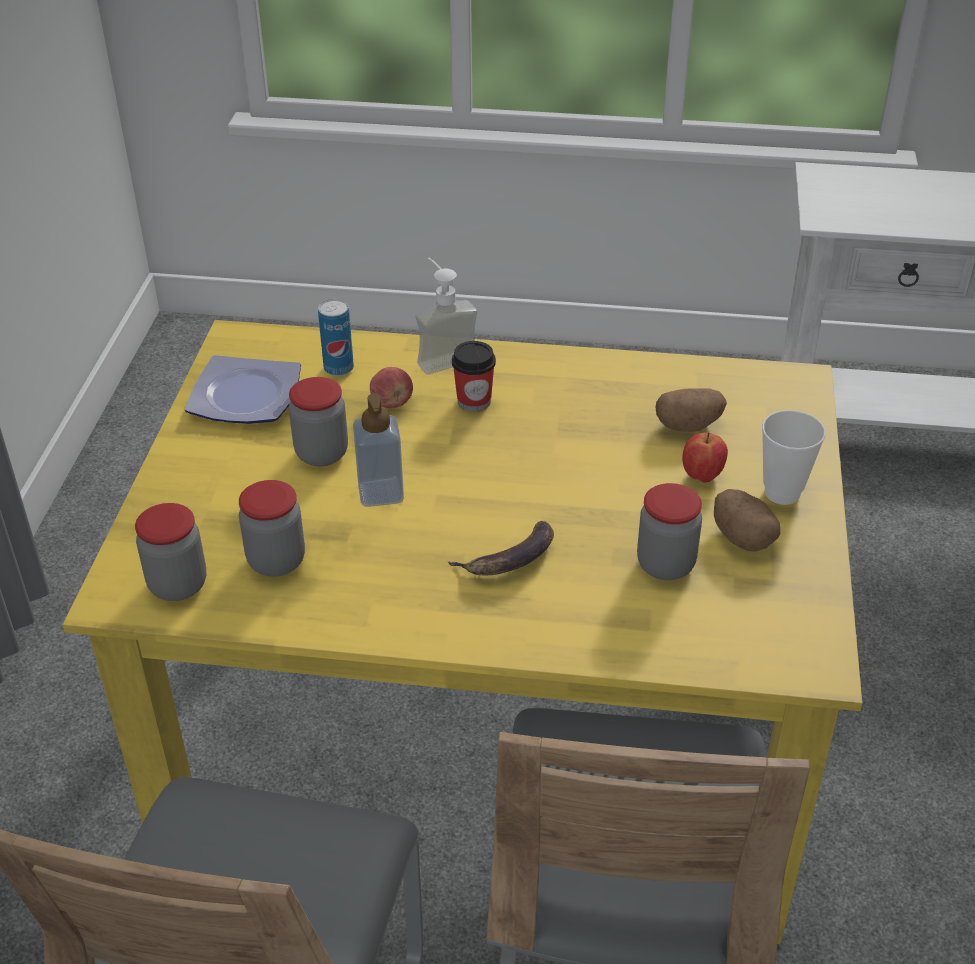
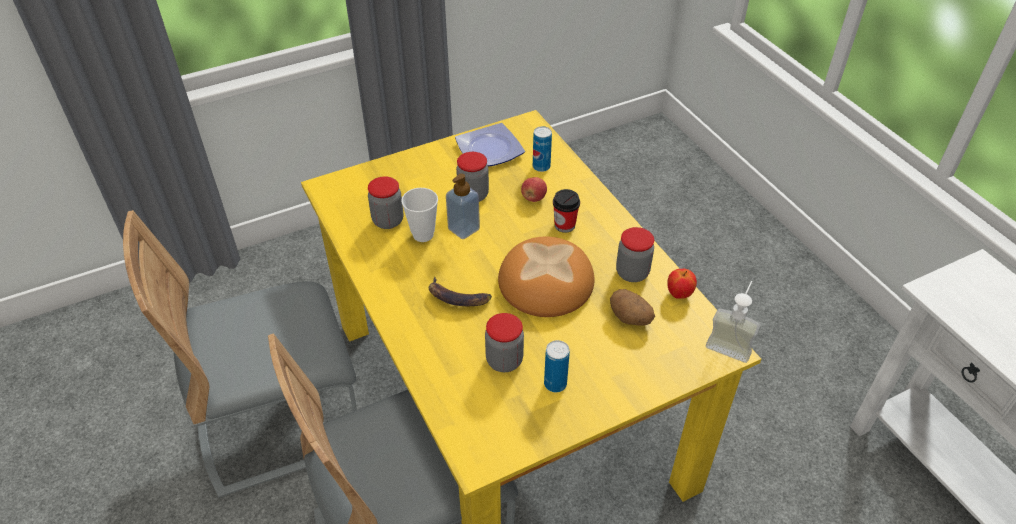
camera: 55 degrees right, 5 degrees up
jar [135,503,206,601] -> jar moved to [616,227,654,282]
soap dispenser [415,257,477,375] -> soap dispenser moved to [706,281,760,363]
apple [683,432,728,483] -> apple moved to [667,269,697,299]
potato [714,489,781,552] -> can [544,340,570,392]
cup [762,410,826,505] -> cup moved to [401,188,438,242]
none -> bread [498,237,594,317]

